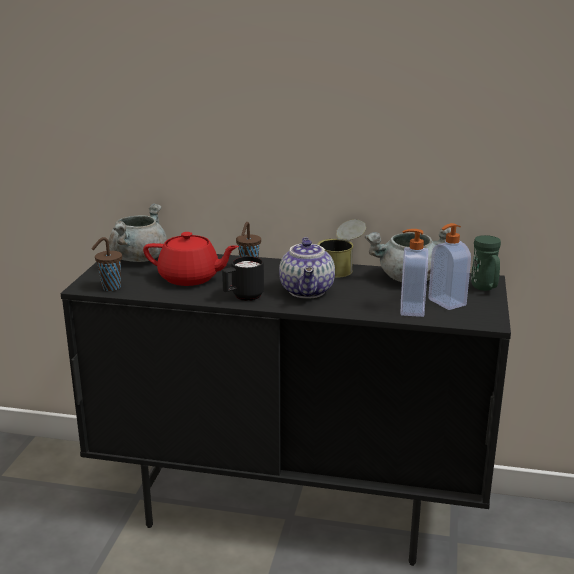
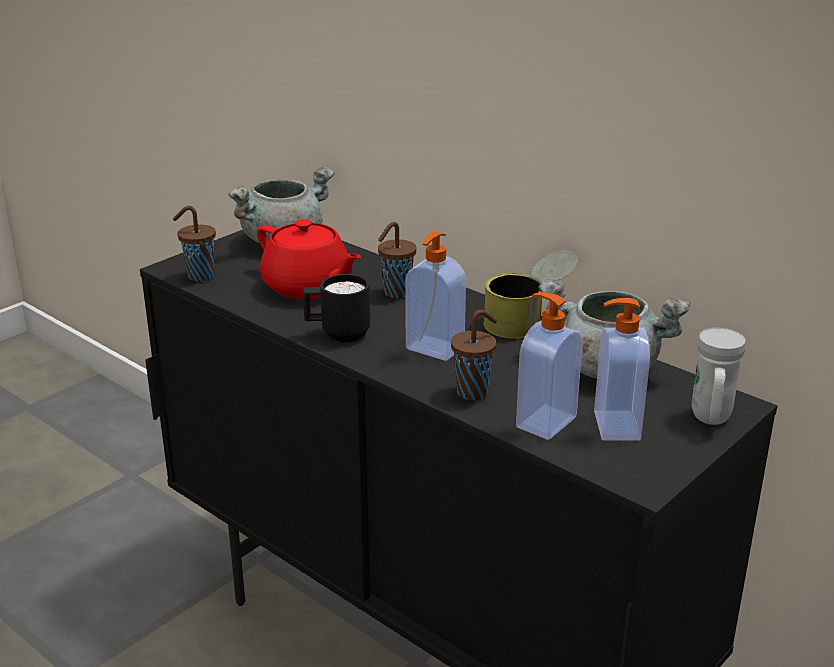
camera: 30 degrees right, 5 degrees up
teapot [279,237,335,299] -> soap dispenser [405,231,466,361]
green mug [471,235,501,291] -> white mug [692,328,746,425]
none -> brown cup [451,310,497,400]

